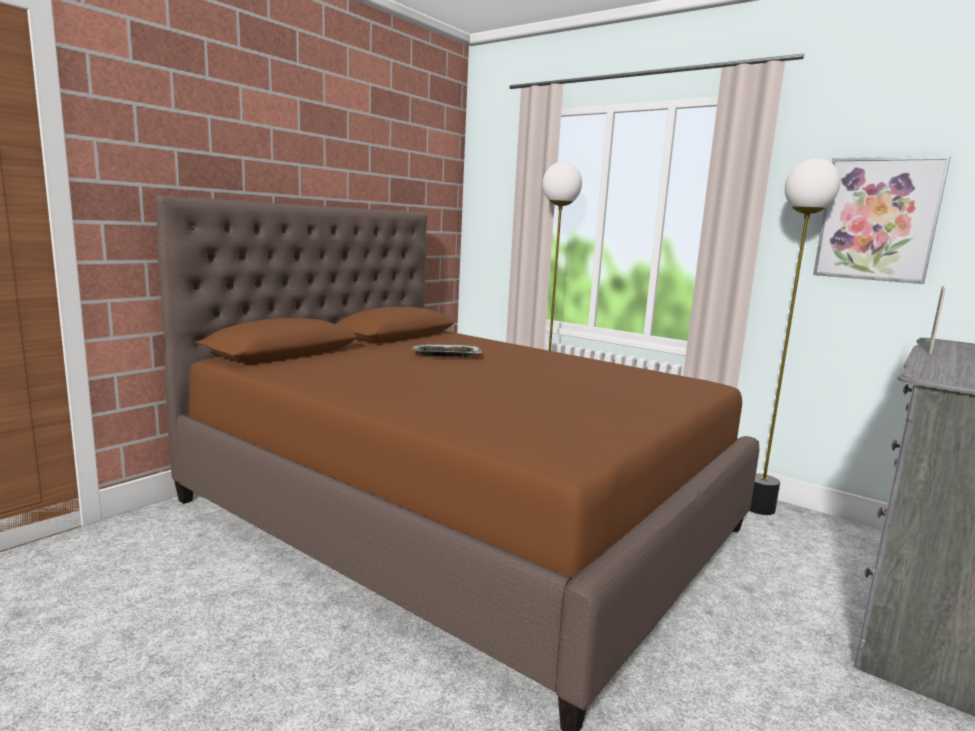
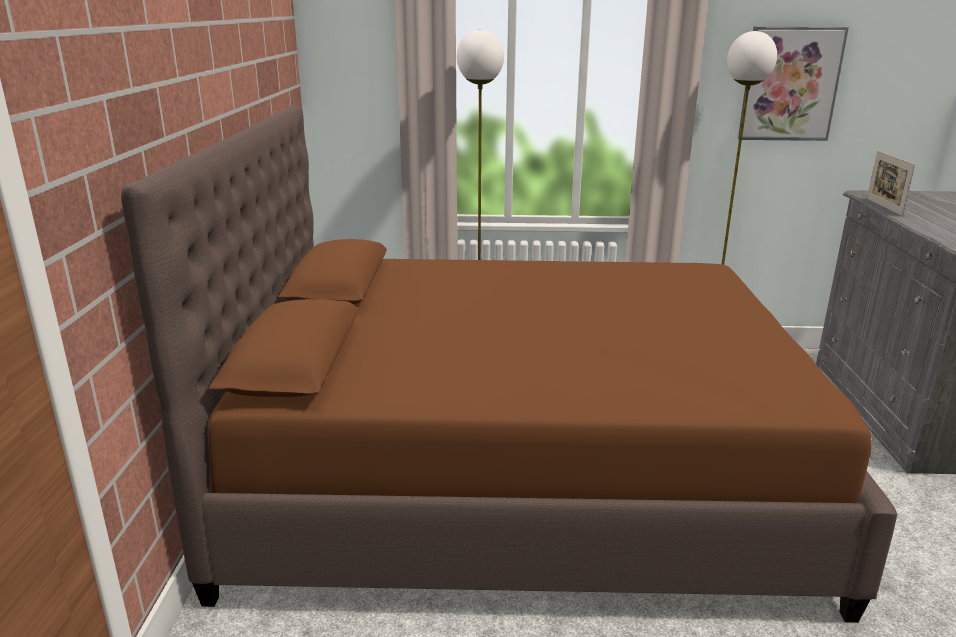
camera: 35 degrees left, 10 degrees up
tray [412,344,482,357] -> none

